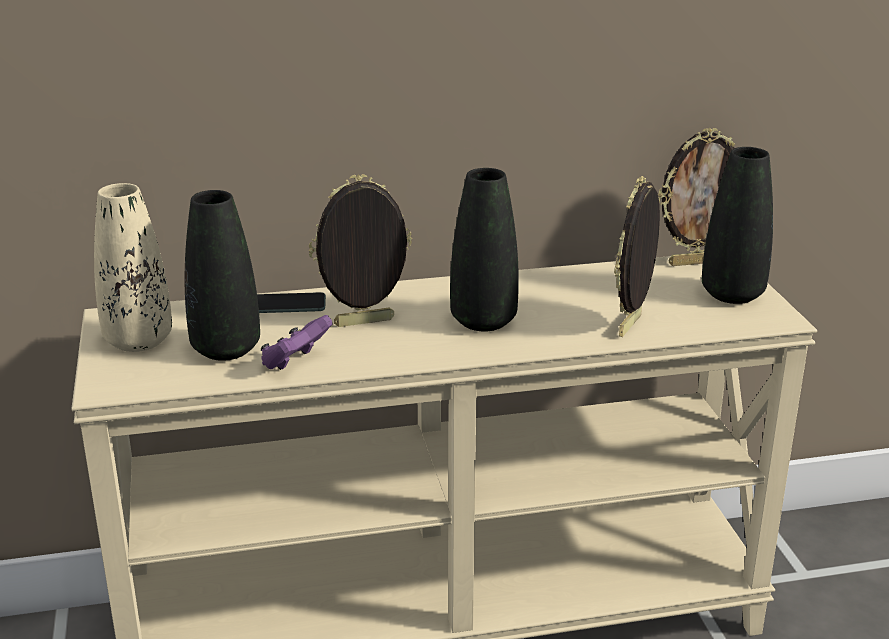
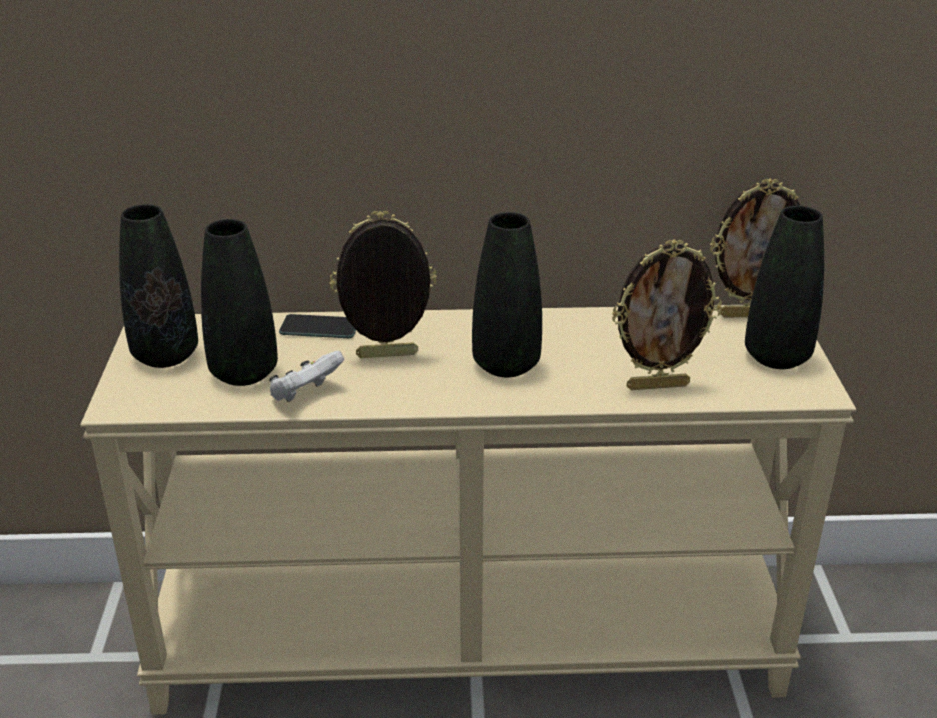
camera: 10 degrees right, 5 degrees up
beige vase [94,183,172,352] -> black vase [119,204,198,368]
purple game controller [261,315,332,370] -> white game controller [269,351,344,402]
picture frame [614,176,660,337] -> picture frame turned 135 degrees counterclockwise [612,239,722,390]

